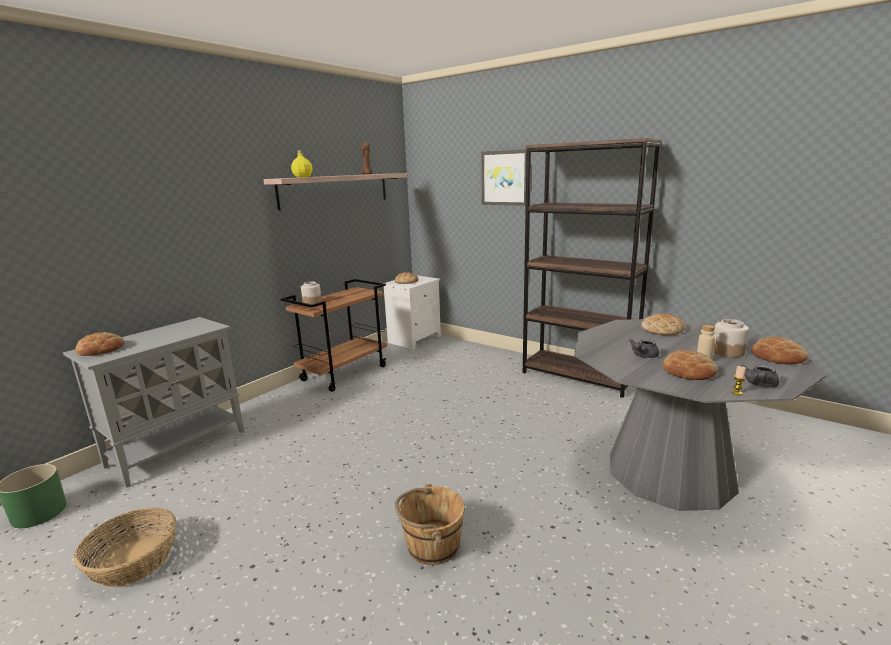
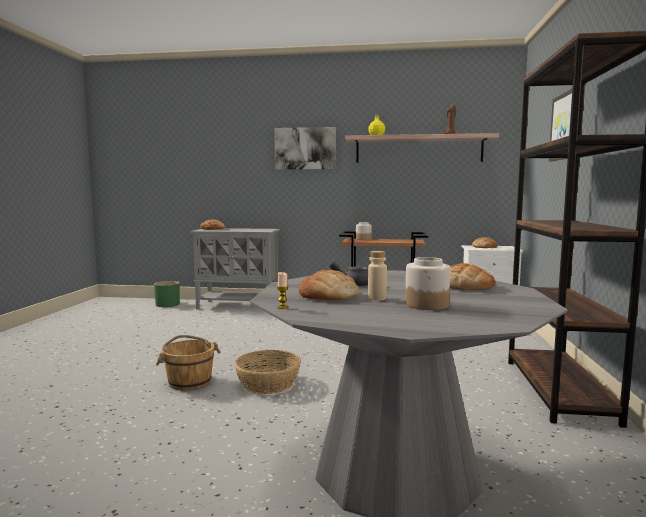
camera: 60 degrees right, 10 degrees down
basket [74,508,176,587] -> basket moved to [234,350,301,394]
grey teapot [741,365,780,388] -> none
bread [751,336,808,364] -> none
none -> picture [274,127,336,170]

